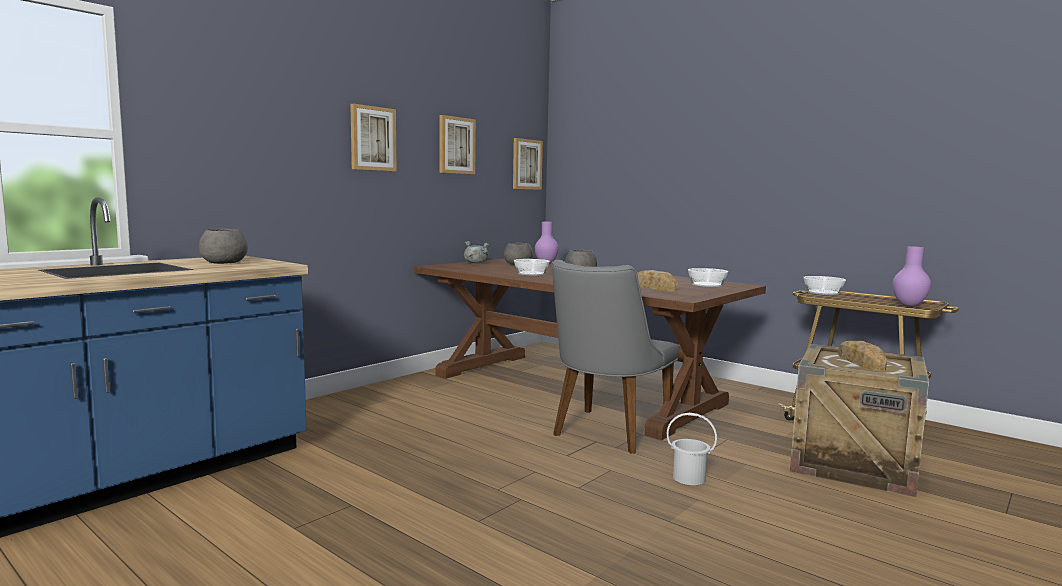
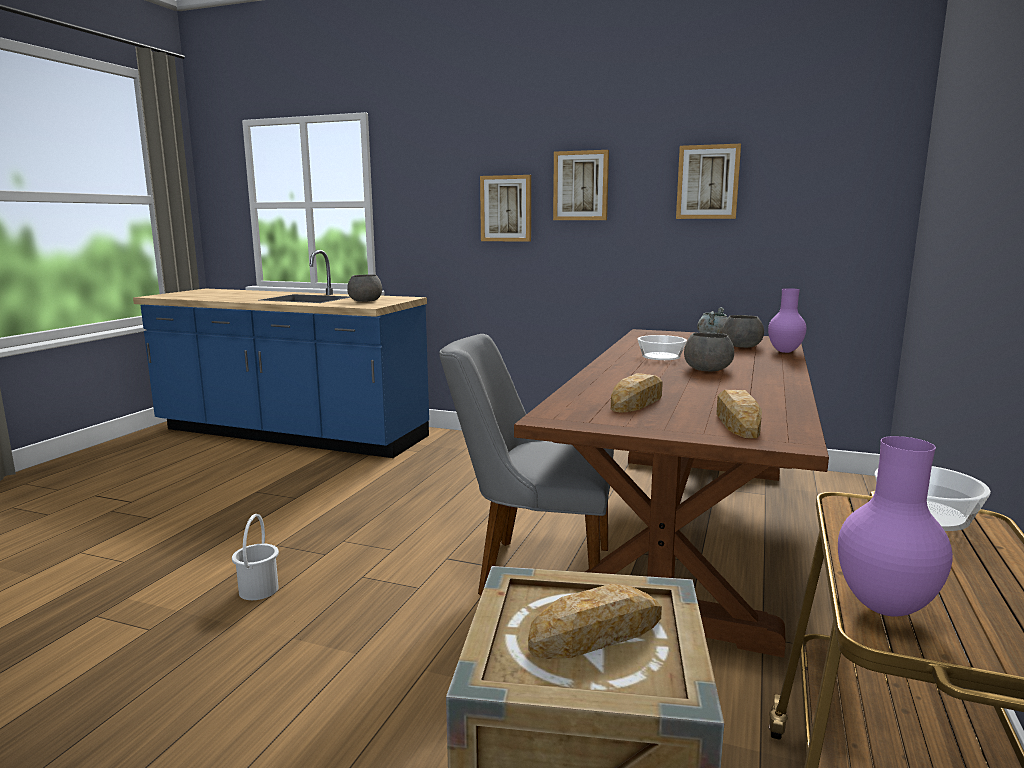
camera: 70 degrees right, 5 degrees up
picture [513,138,543,190] -> picture moved to [480,175,531,242]
white bucket [667,413,717,485] -> white bucket moved to [232,514,279,600]
bowl [688,268,728,287] -> bread [716,390,762,438]

